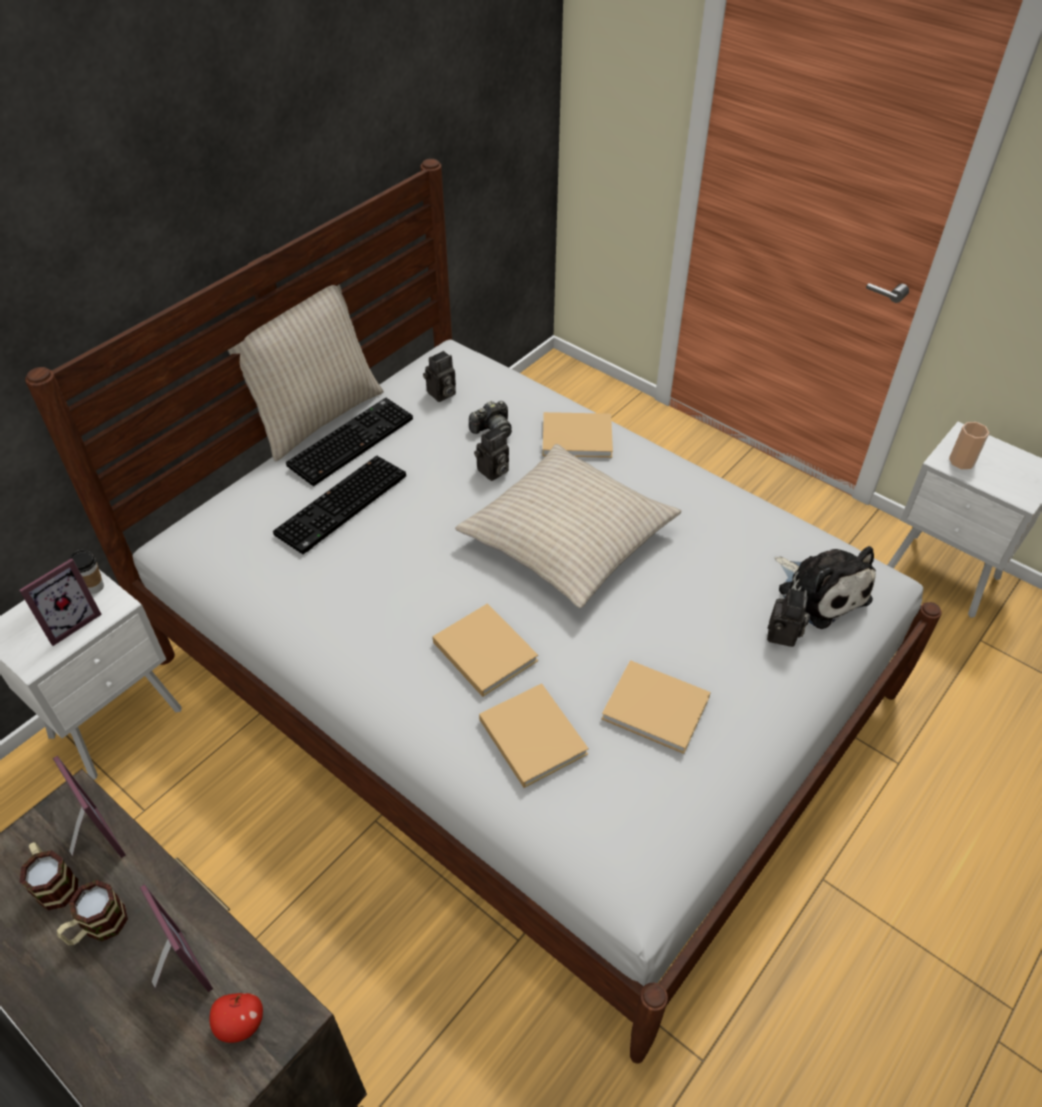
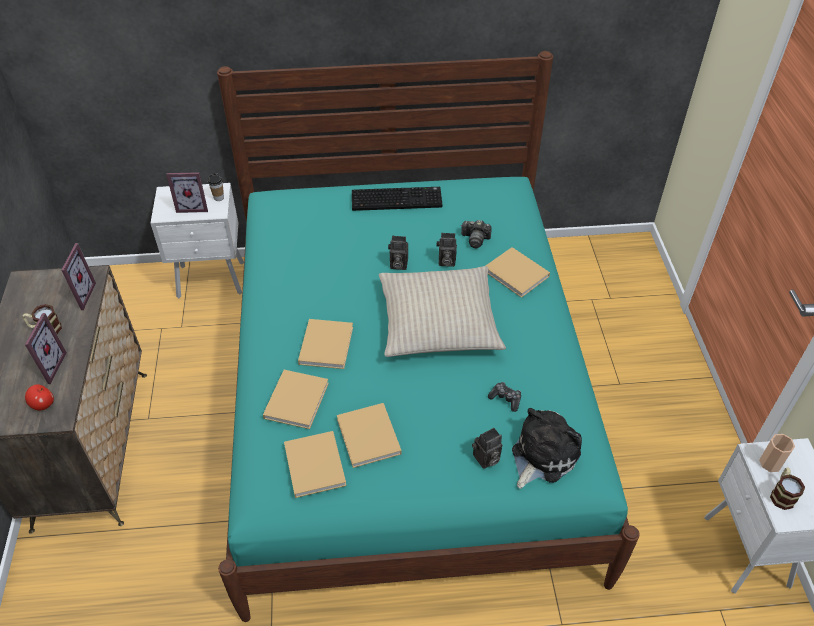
camera: 45 degrees right, 0 degrees up
mug [20,842,78,910] -> mug moved to [770,467,805,510]
white bed [25,159,942,1064] -> turquoise bed [217,51,640,622]
beige pillow [228,284,383,461] -> none
keyboard [273,456,406,554] -> none
camera [423,351,456,402] -> camera moved to [388,236,408,270]
plush toy [774,546,876,629] -> plush toy turned 150 degrees counterclockwise [512,408,582,489]
none -> beige book [284,431,346,498]
none -> game controller [488,382,521,412]

